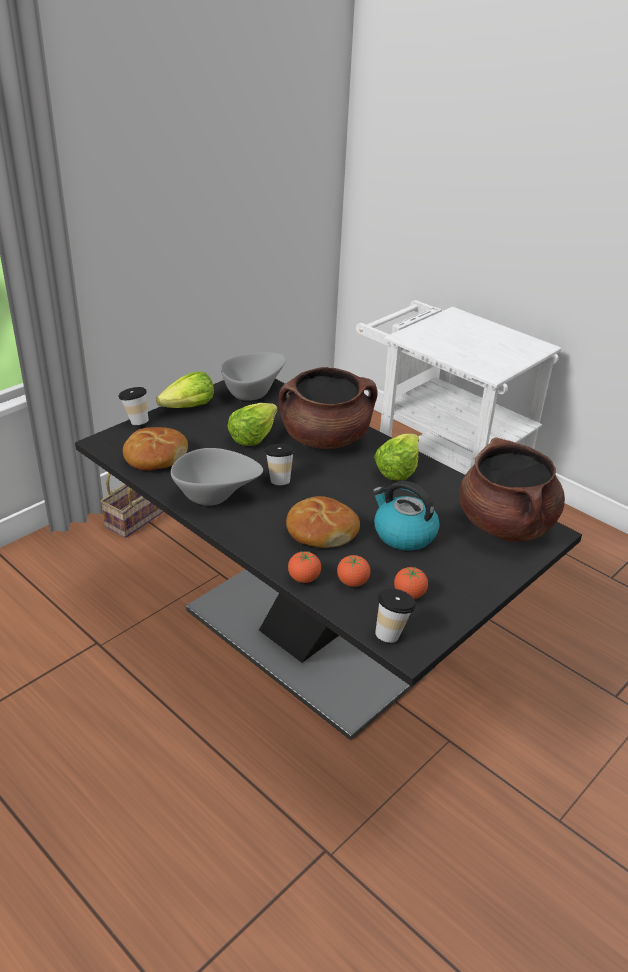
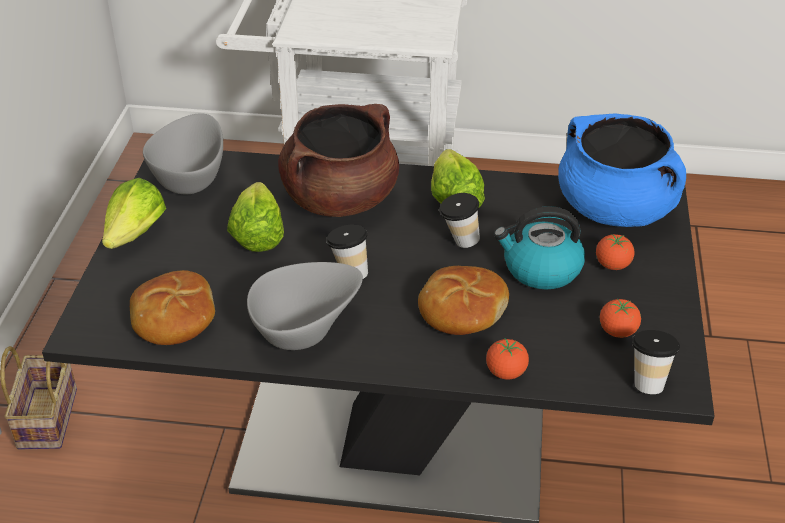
camera: 35 degrees left, 5 degrees up
cup [118,387,149,425] -> cup moved to [439,193,480,248]
tomato [337,555,370,587] -> tomato moved to [596,234,635,270]
brown cooking pot [459,437,565,542] -> blue cooking pot [558,114,686,227]

